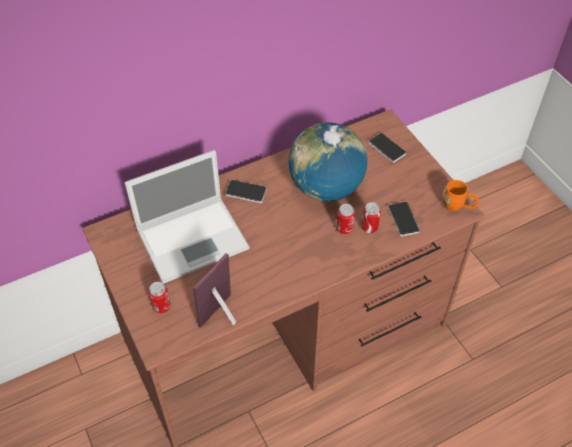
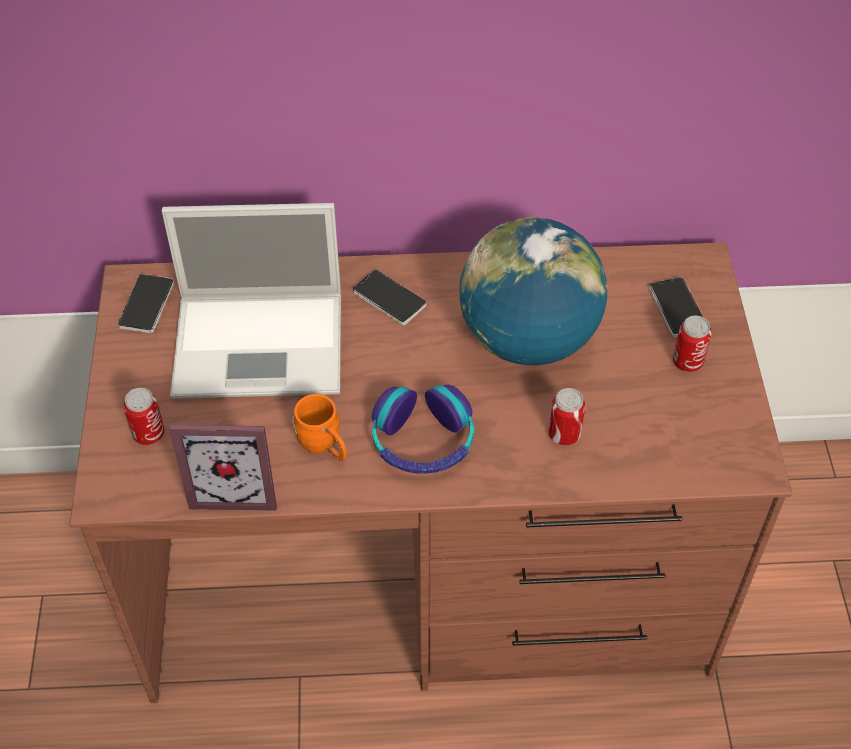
camera: 25 degrees right, 0 degrees up
picture frame [193,253,236,328] -> picture frame turned 150 degrees counterclockwise [170,425,277,511]
can [336,204,355,234] -> can moved to [673,316,712,372]
phone [388,201,420,236] -> phone moved to [118,274,174,333]
orange mug [442,180,479,211] -> orange mug moved to [293,394,347,461]
none -> headphones [372,385,474,474]

